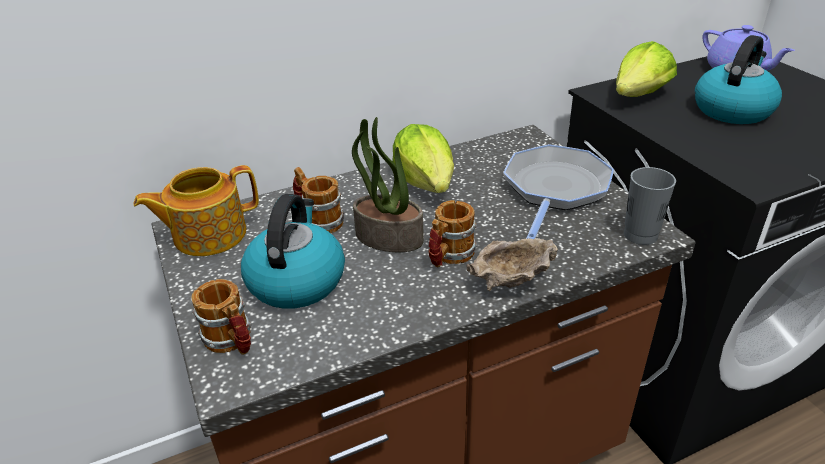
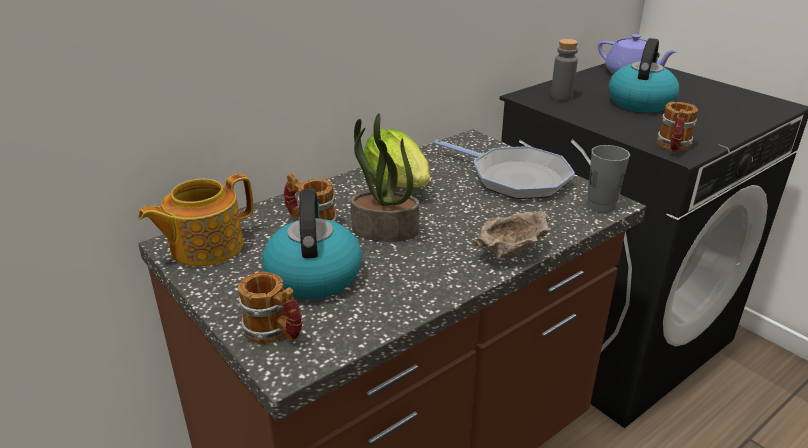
camera: 15 degrees left, 5 degrees down
mug [429,200,477,267] -> mug moved to [657,102,698,153]
frying pan [503,144,614,240] -> frying pan turned 120 degrees clockwise [434,140,575,199]
lettuce [616,41,677,97] -> grey bottle [551,39,578,101]

